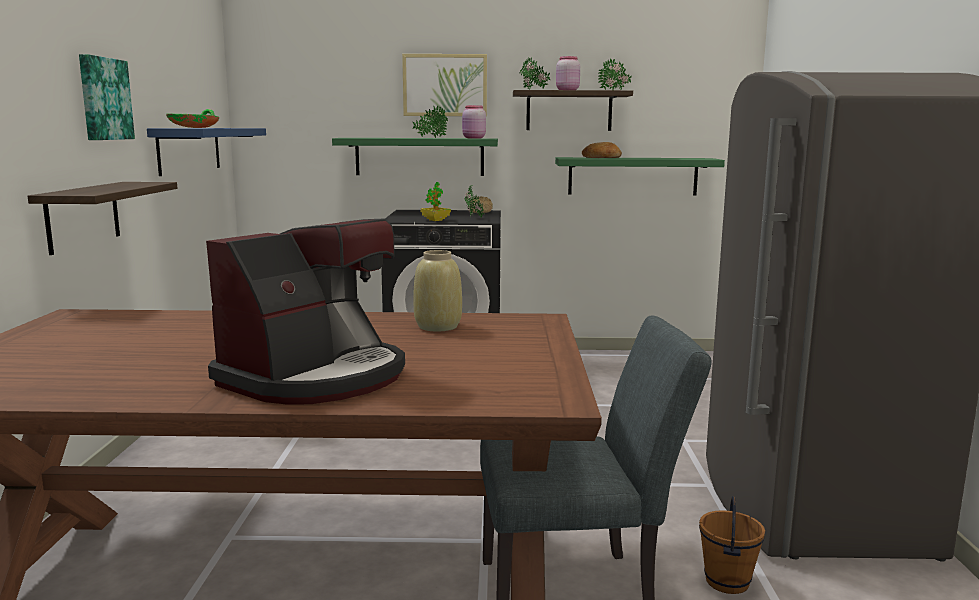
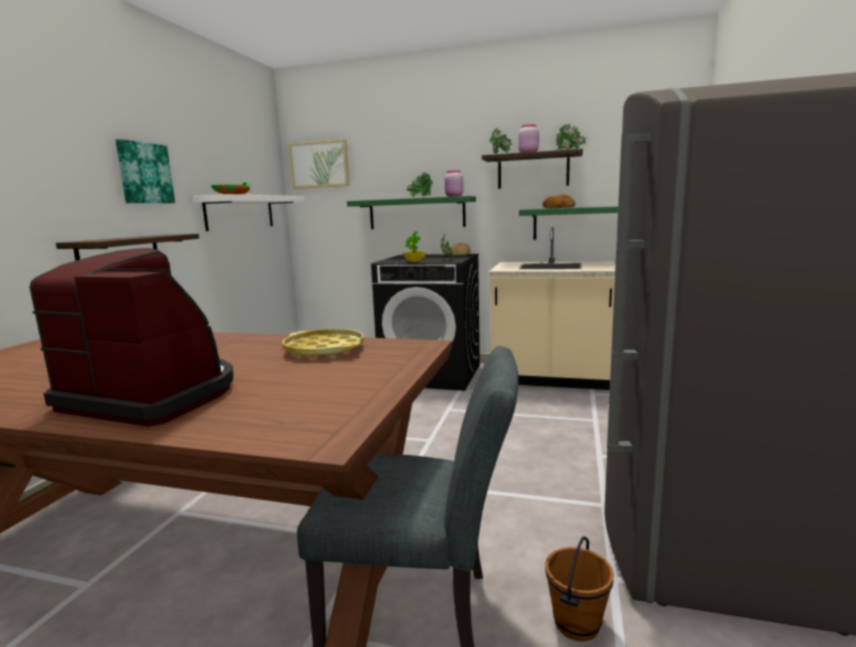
camera: 15 degrees right, 0 degrees up
blue shelf [147,128,266,176] -> white shelf [192,194,304,231]
coffee machine [206,219,405,405] -> coffee machine turned 120 degrees counterclockwise [30,248,234,427]
picture [402,54,487,116] -> picture moved to [289,139,349,189]
beige vase [413,250,462,332] -> yellow tray [282,329,364,359]
none -> beige counter [489,226,615,390]

